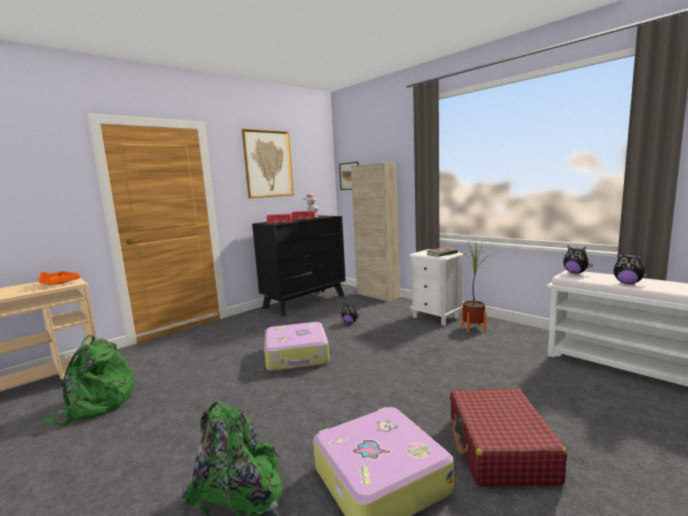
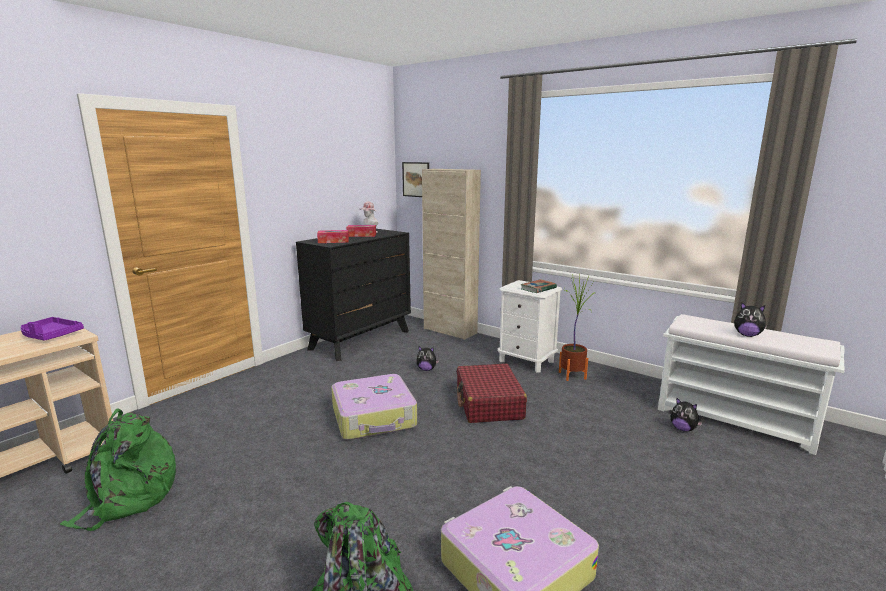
camera: 10 degrees left, 5 degrees up
orange tray [38,271,80,285] -> purple tray [21,317,84,341]
picture [242,129,294,198] -> none
red suitcase [450,388,567,487] -> red suitcase moved to [457,363,527,423]
plush toy [563,246,593,274] -> plush toy moved to [671,398,703,432]

